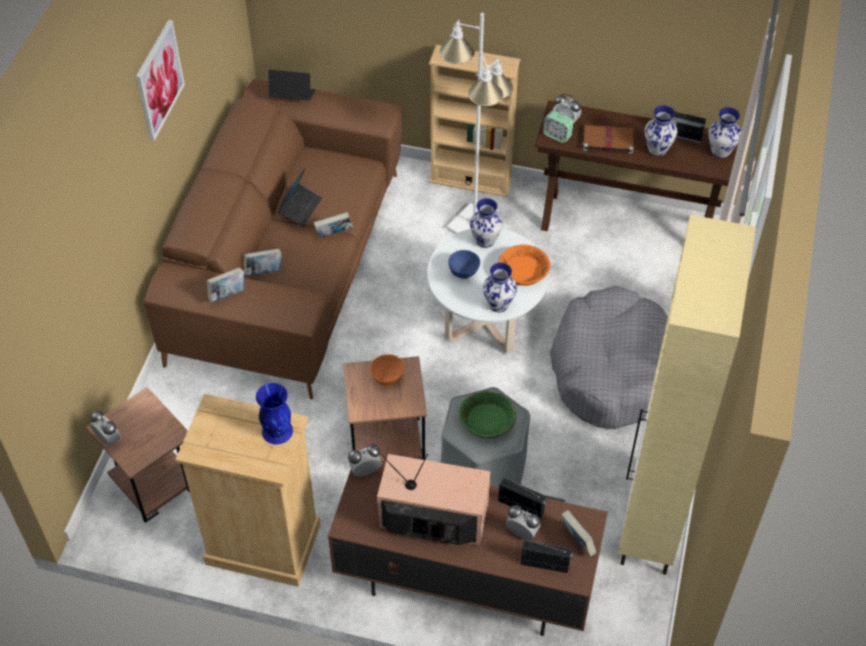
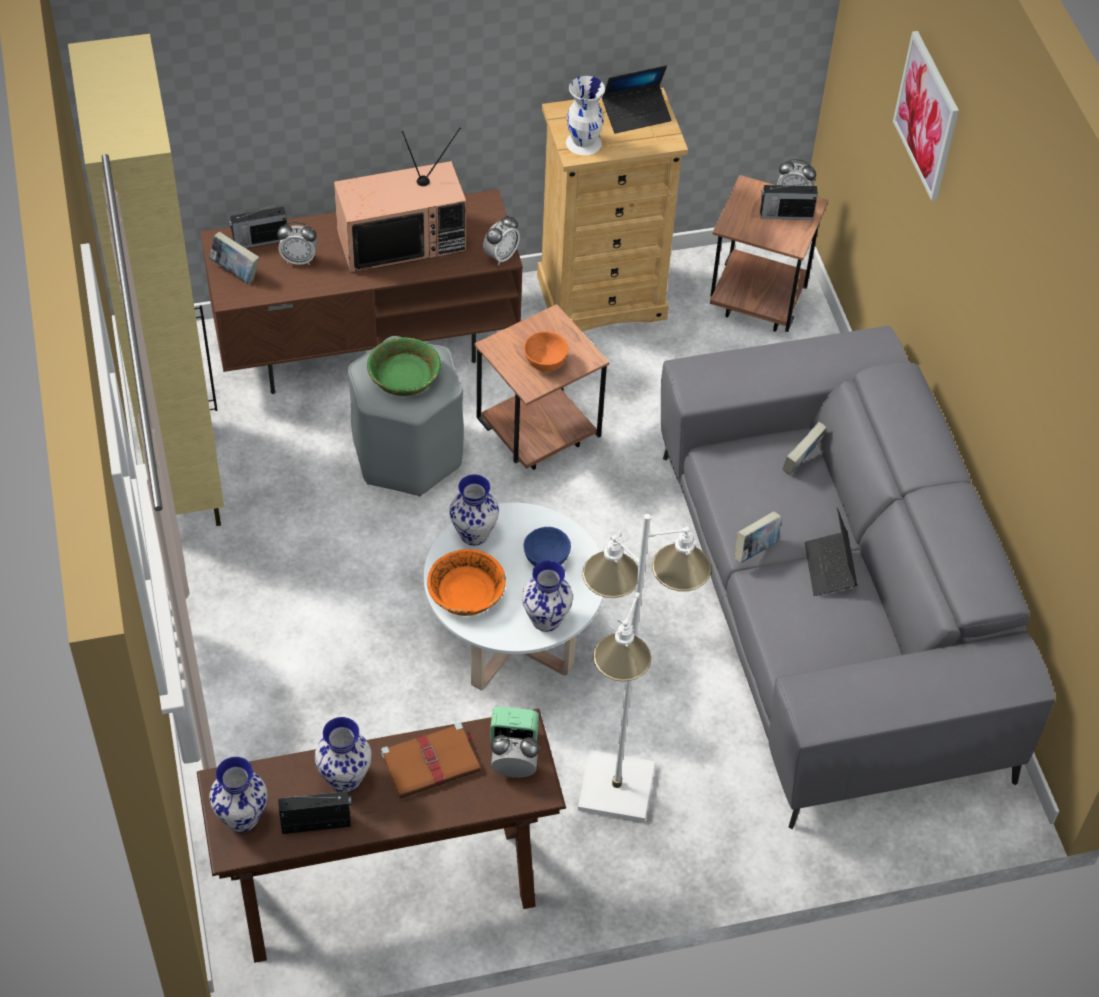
camera: 150 degrees right, 0 degrees up
picture [136,20,185,141] -> picture moved to [893,31,959,201]
brown sofa [144,79,403,399] -> grey sofa [661,326,1056,829]
book [207,268,245,303] -> none
blue vase [256,383,293,444] -> white vase [566,76,605,155]
laptop [268,70,315,100] -> laptop moved to [602,65,671,134]
beige bookcase [429,44,521,197] -> none
radio [498,477,547,518] -> radio moved to [760,182,818,220]
grey dog bed [550,285,668,429] -> none

